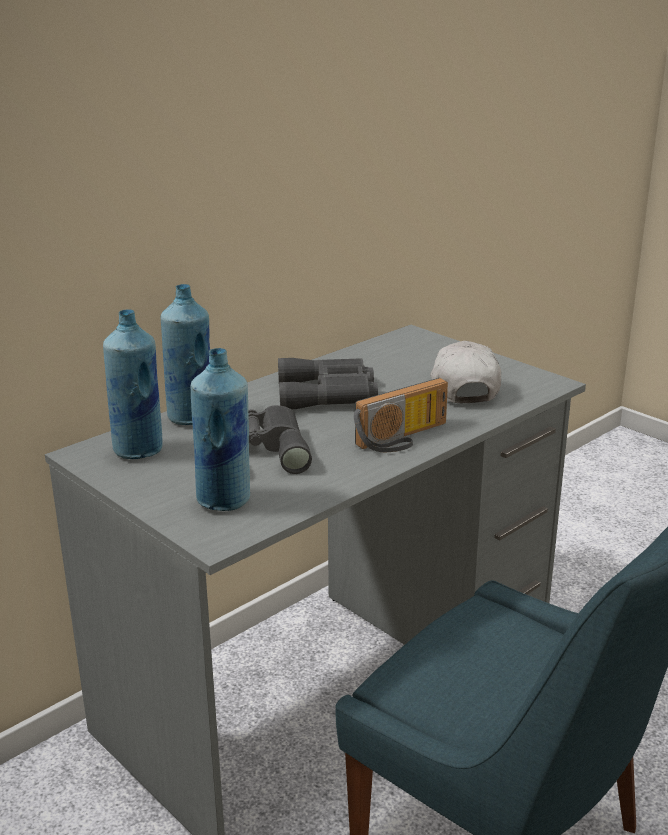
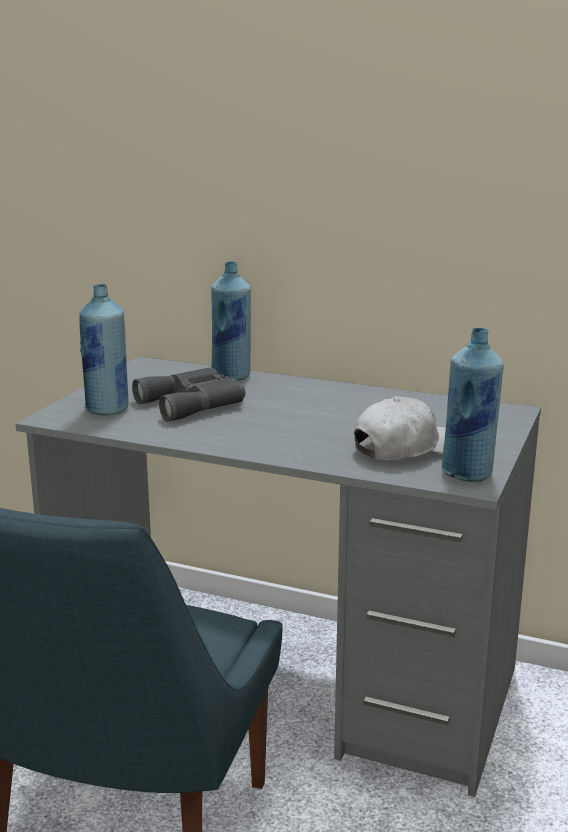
camera: 65 degrees right, 5 degrees down
blue bottle [103,309,163,459] -> blue bottle moved to [442,328,504,482]
grey binoculars [278,358,378,409] -> none
radio [354,378,448,452] -> none

